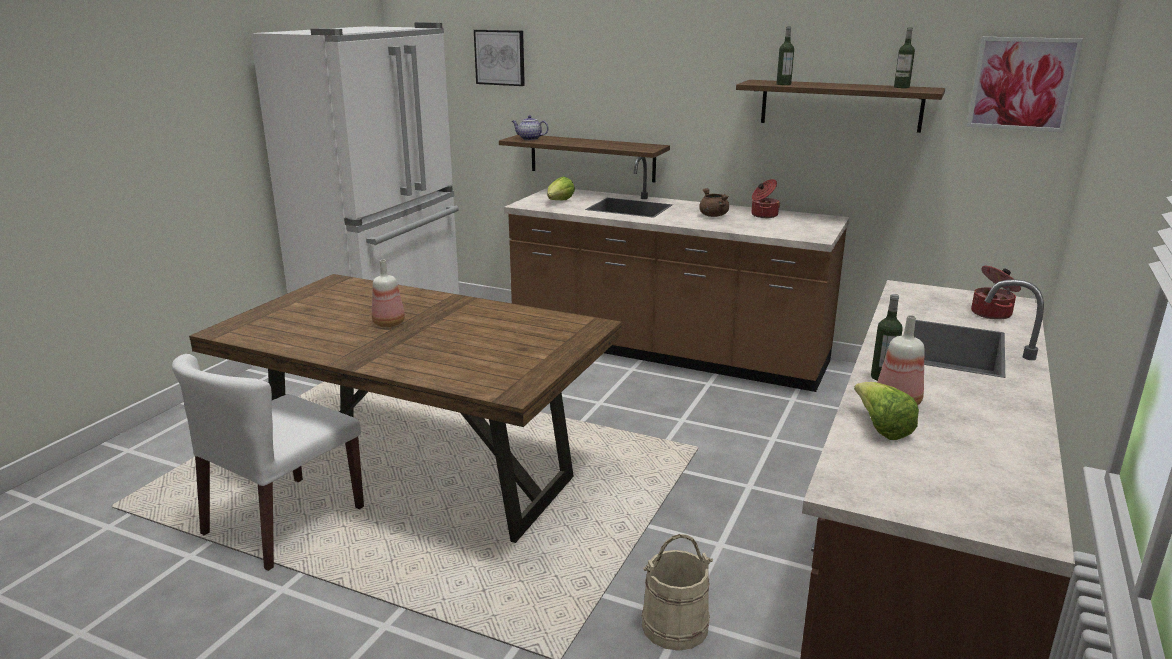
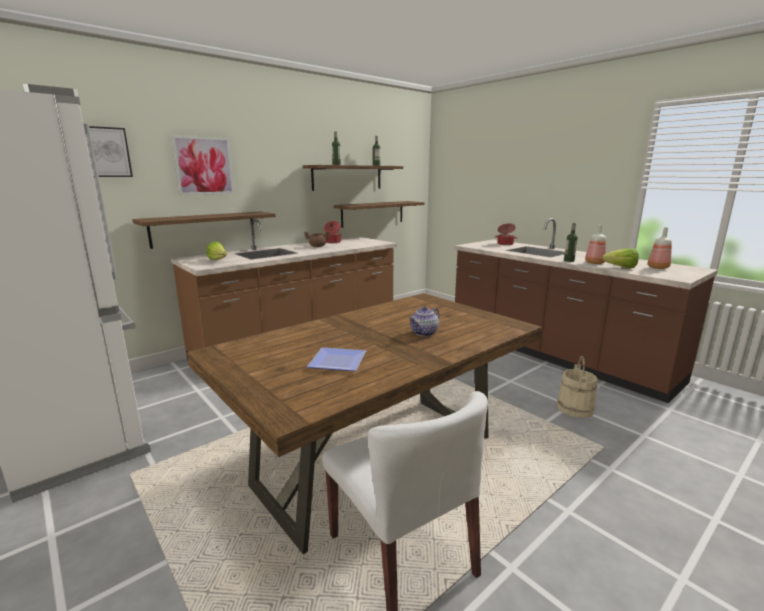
camera: 65 degrees left, 5 degrees down
bottle [372,260,405,327] -> bottle moved to [648,227,672,269]
teapot [512,115,548,140] -> teapot moved to [409,307,439,336]
picture [967,37,1083,132] -> picture moved to [171,135,235,195]
none -> plate [307,347,366,371]
none -> shelf [334,201,425,228]

